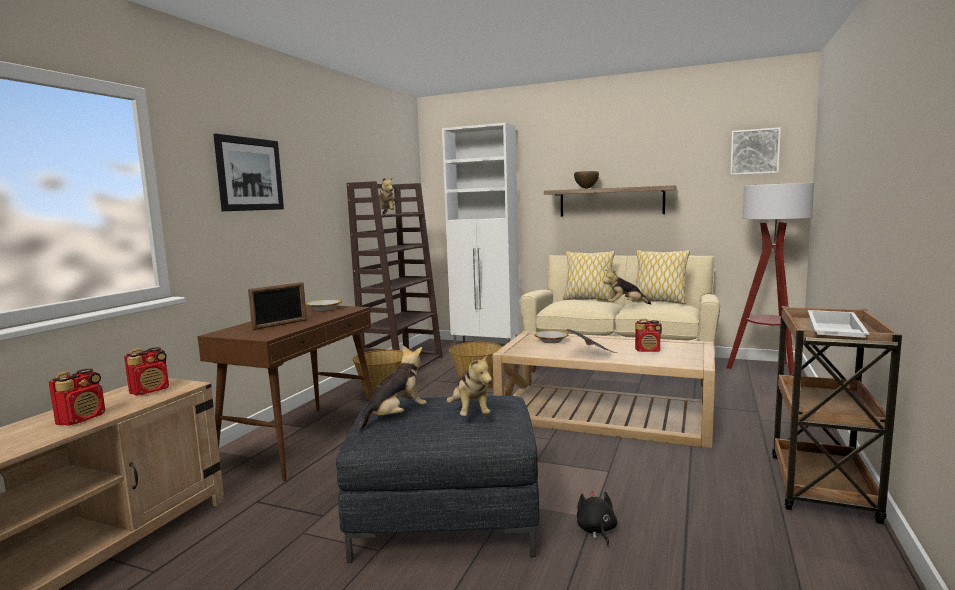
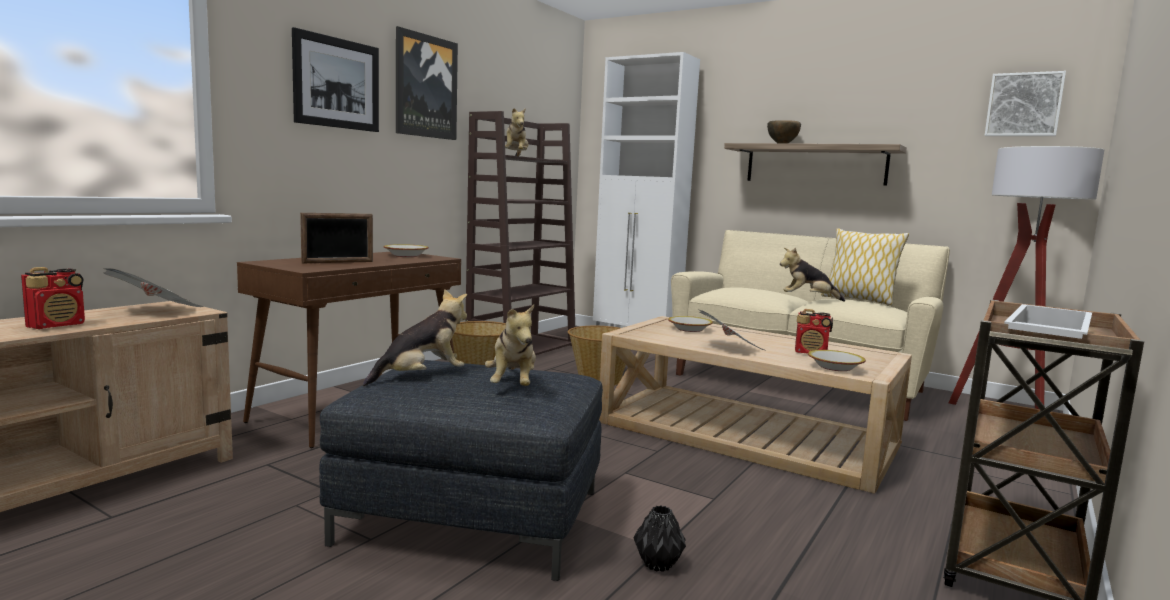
camera: 10 degrees right, 0 degrees up
radio [124,347,169,396] -> newspaper [102,268,204,307]
pillow [563,251,615,301] -> none
black plush toy [577,490,617,546] -> black vase [634,505,686,572]
none -> picture [396,26,458,140]
none -> bowl [808,350,866,371]

